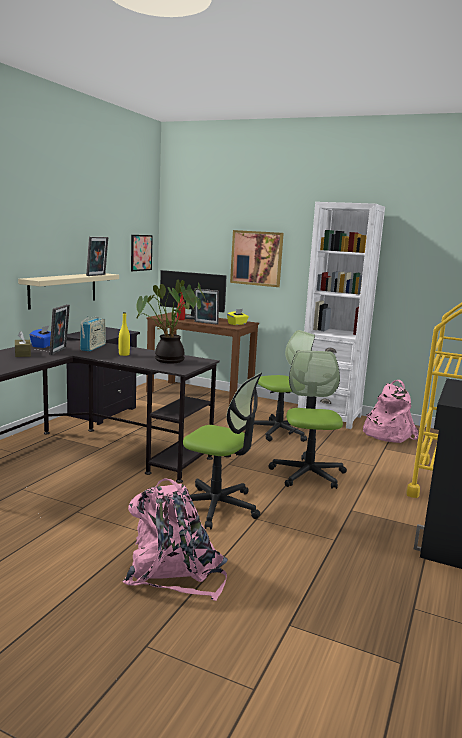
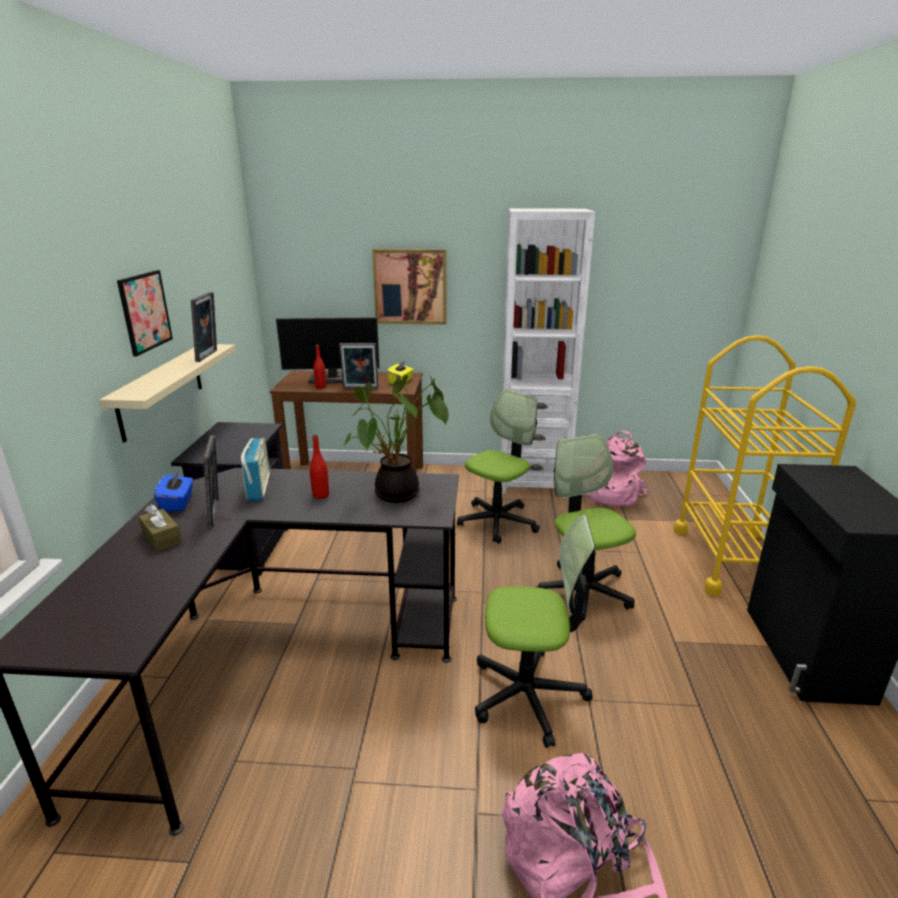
camera: 20 degrees left, 10 degrees up
yellow bottle [119,312,130,356] -> red bottle [310,434,329,499]
picture [131,235,153,271] -> picture moved to [117,270,173,357]

